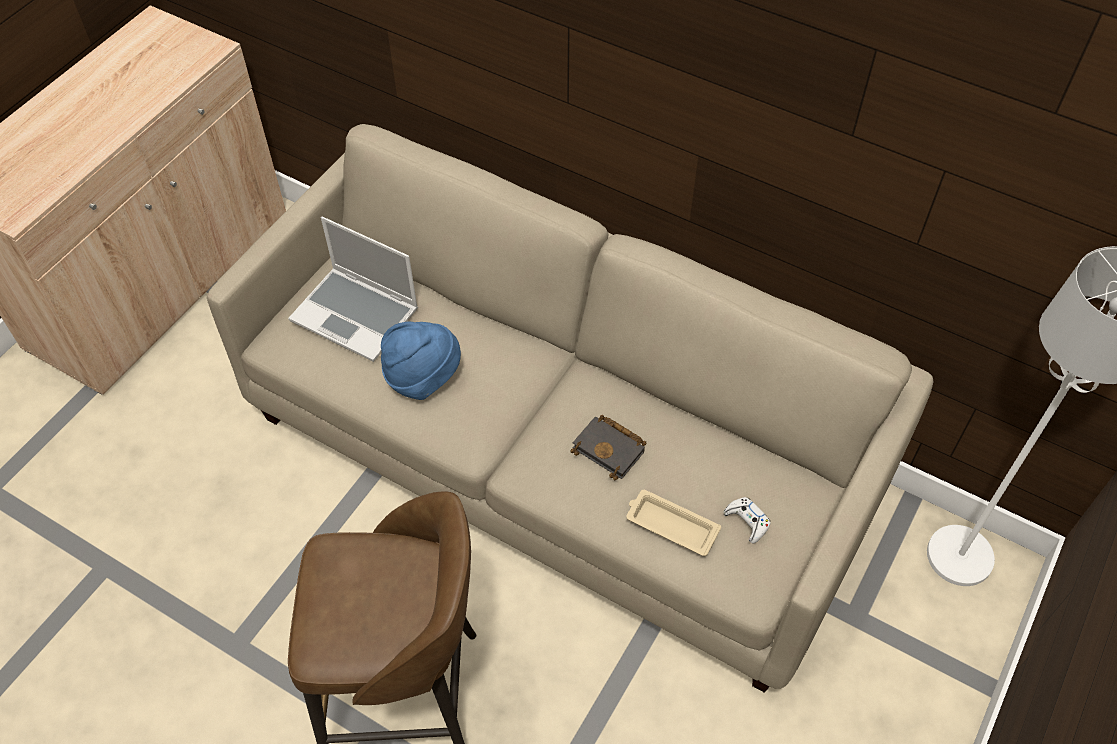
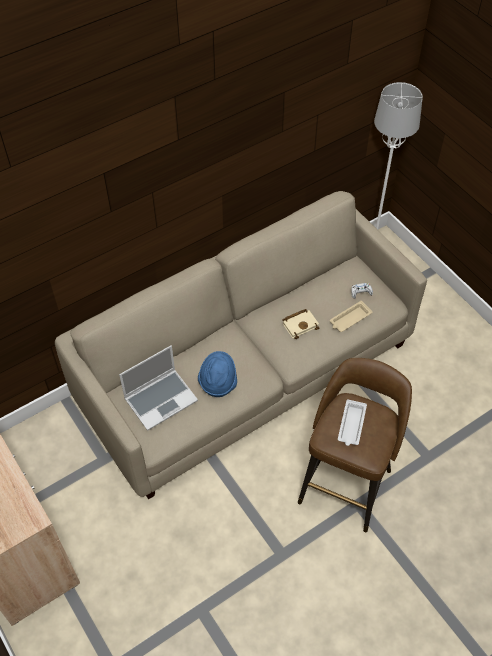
camera: 65 degrees left, 0 degrees up
black book [571,415,646,480] -> beige book [282,309,319,339]
none -> white tray [338,399,367,446]

